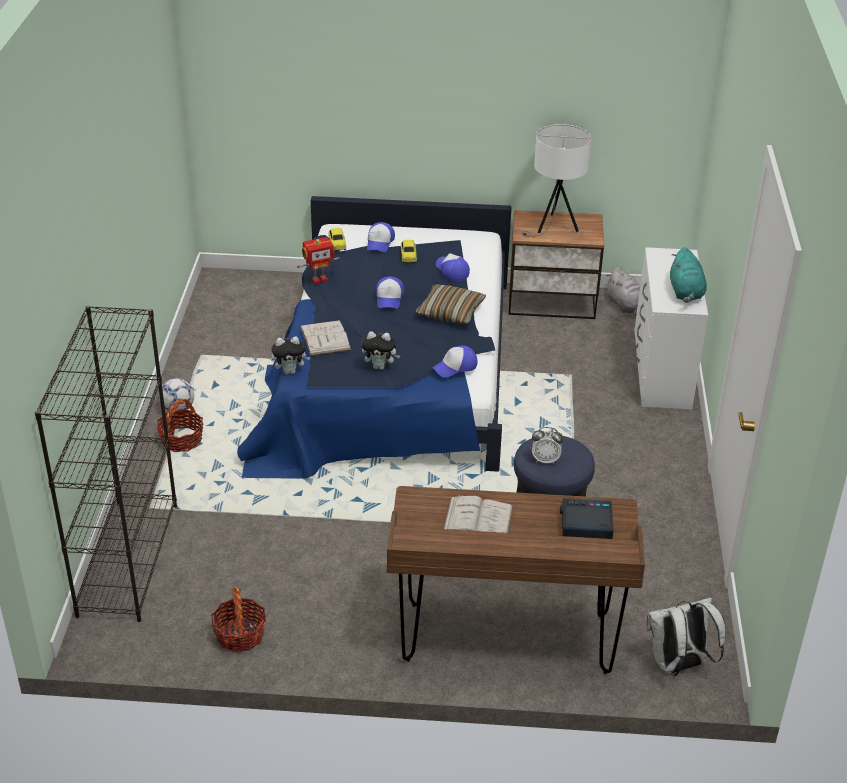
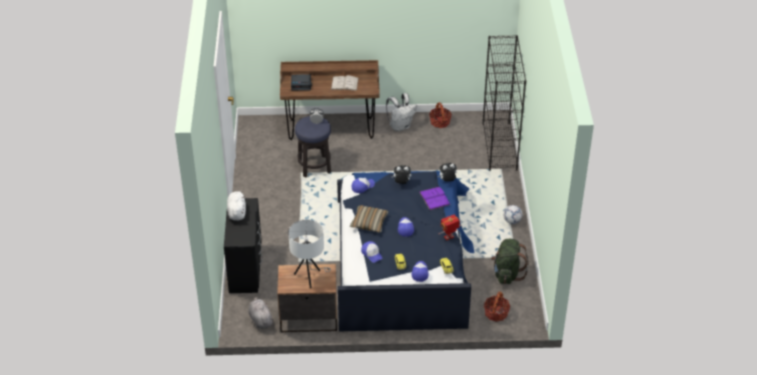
camera: 175 degrees right, 5 degrees up
basket [157,399,203,452] -> basket moved to [484,292,510,322]
white book [300,320,351,356] -> purple book [419,187,450,210]
white dresser [634,247,708,409] -> black dresser [224,198,262,293]
white backpack [647,598,726,676] -> white backpack moved to [386,93,417,131]
turquoise plush toy [670,247,707,303] -> white plush toy [227,190,246,221]
none -> green backpack [491,239,529,284]

